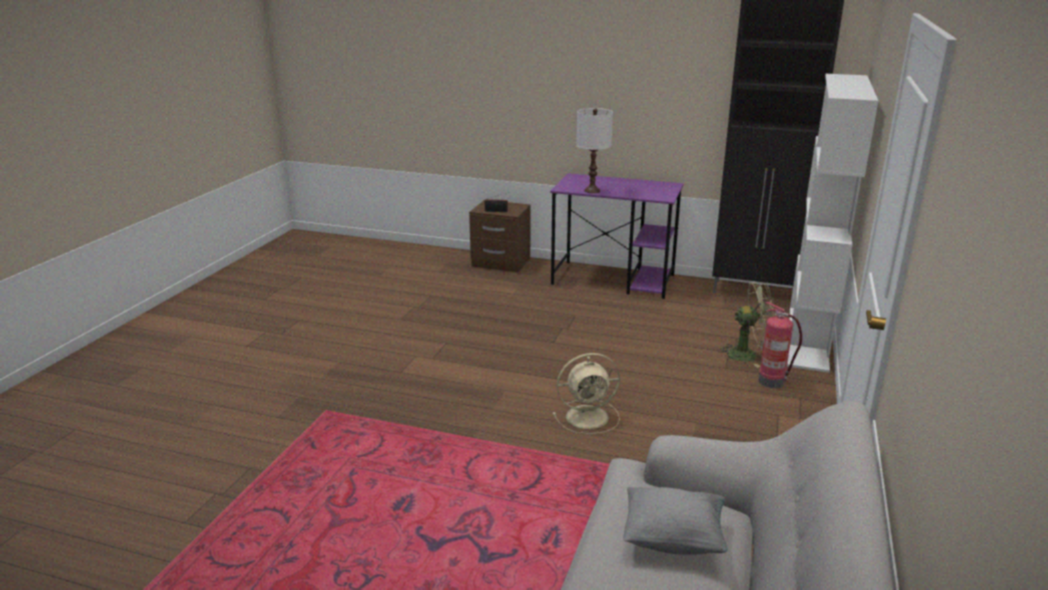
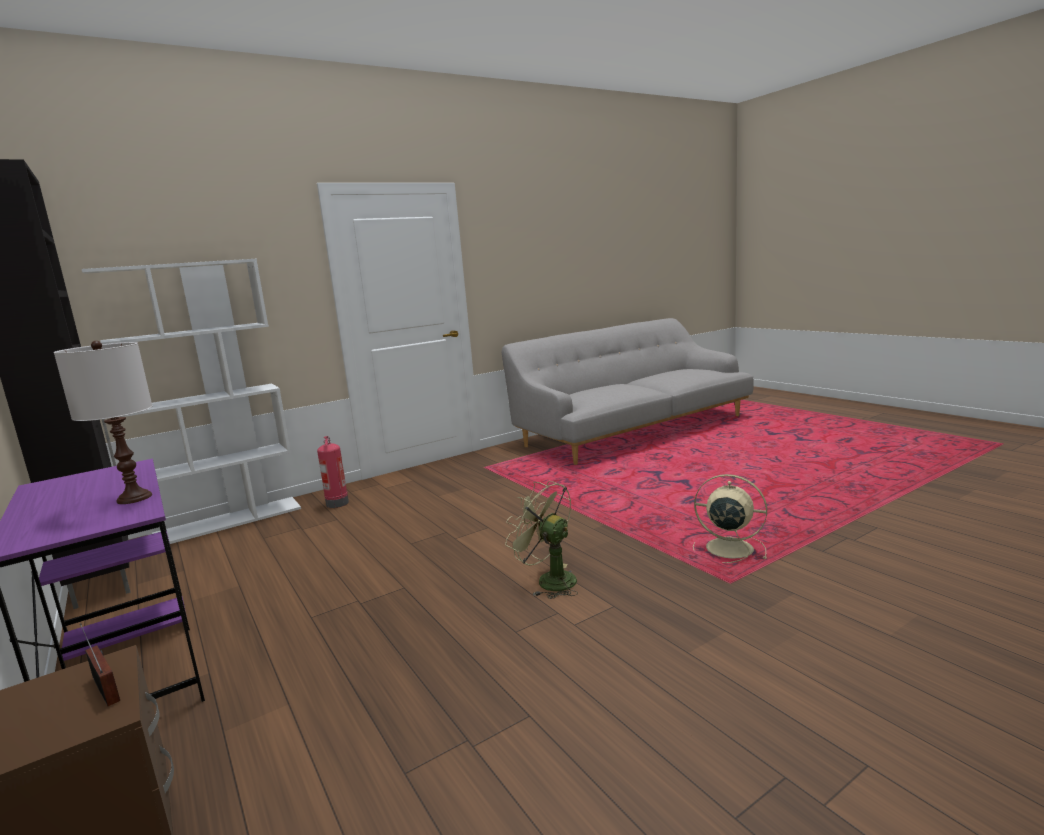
camera: 140 degrees left, 10 degrees down
beige fan [552,353,620,434] -> beige fan moved to [693,474,767,563]
grey pillow [623,487,728,555] -> none
green fan [717,282,776,368] -> green fan moved to [505,481,578,599]

